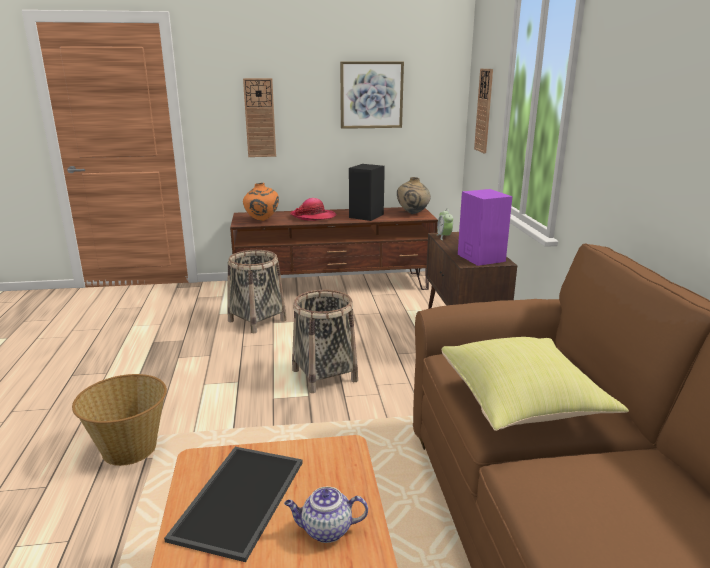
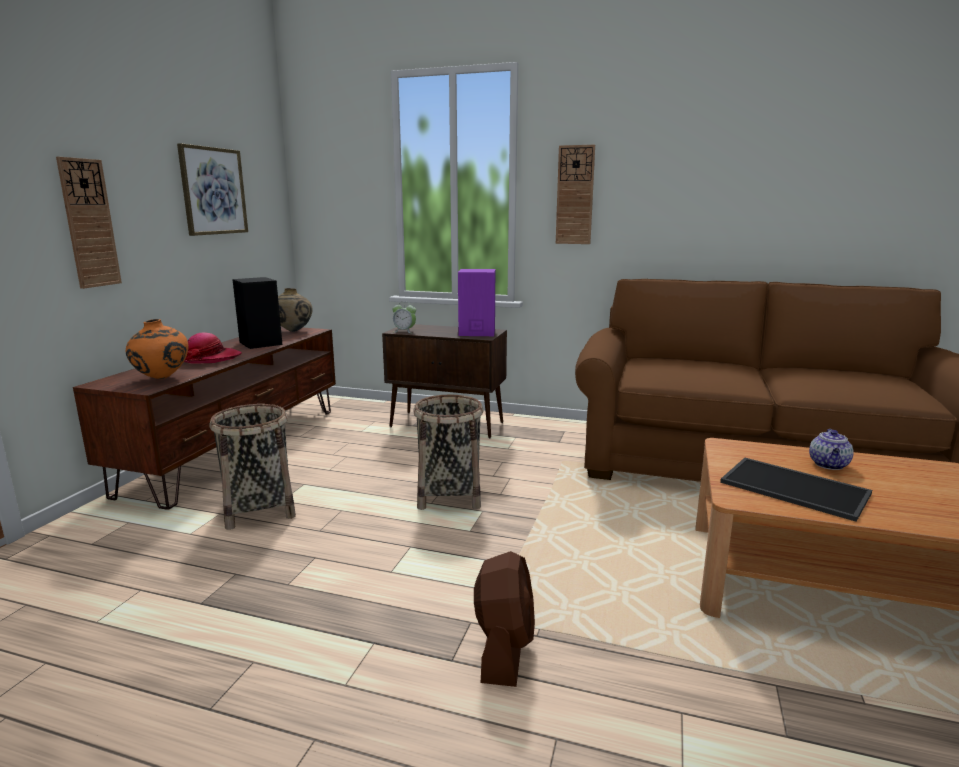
camera: 65 degrees left, 5 degrees down
basket [72,374,167,466] -> brown fan [474,551,535,687]
yellow pillow [441,337,629,431] -> none
wall clock [474,69,493,153] -> wall clock moved to [556,145,595,244]

